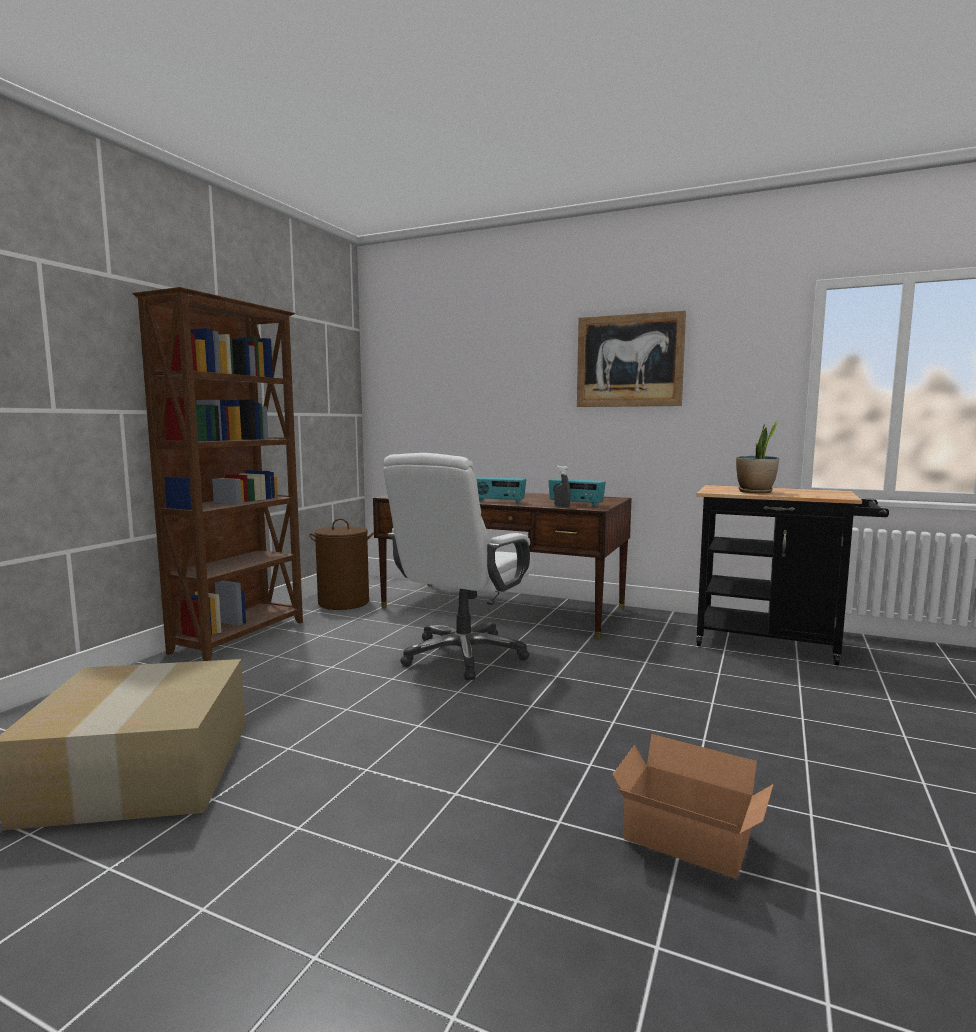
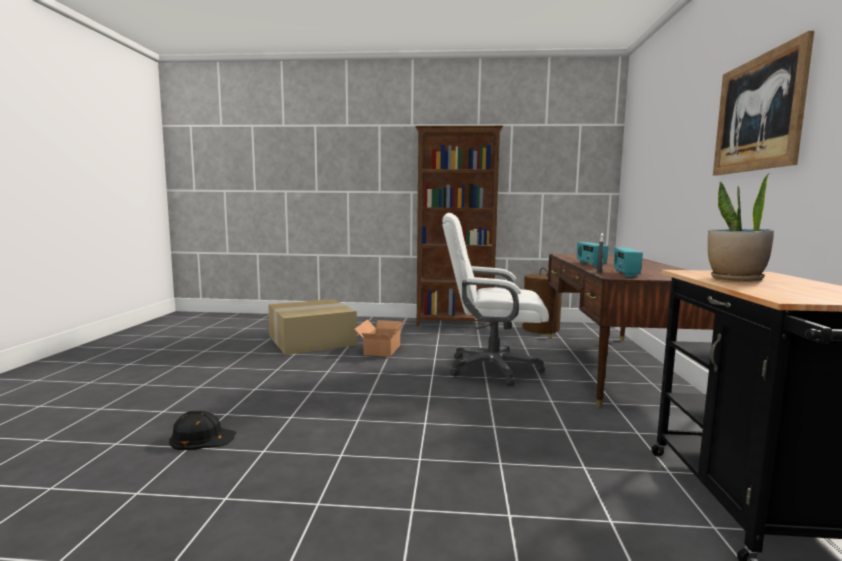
camera: 70 degrees right, 0 degrees up
cardboard box [612,734,774,879] -> cardboard box moved to [355,320,405,357]
none -> black hard hat [169,411,237,450]

